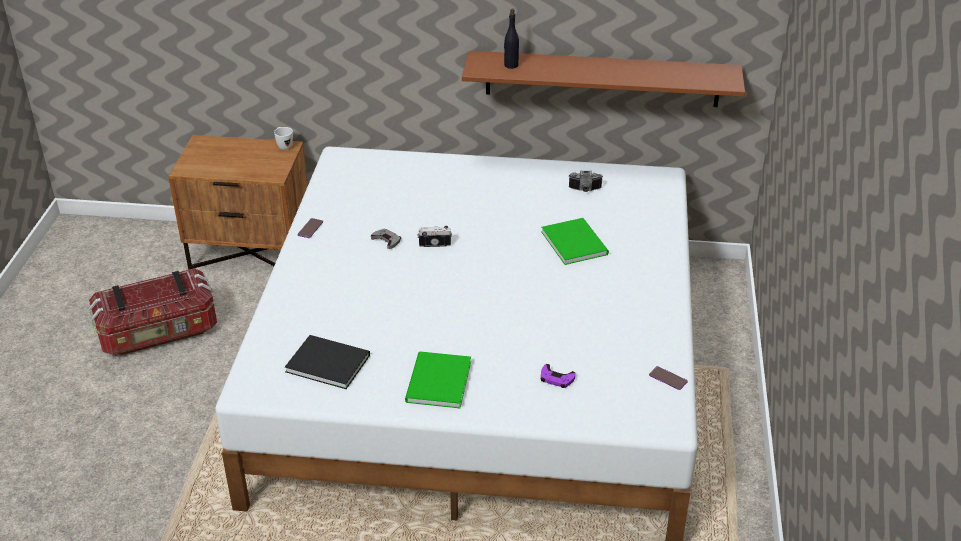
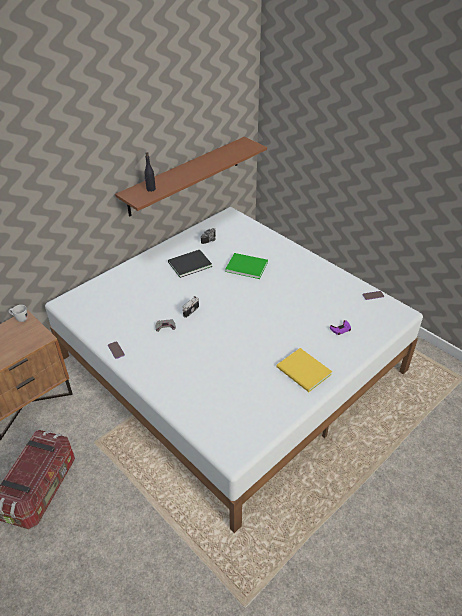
camera: 50 degrees left, 5 degrees up
black book [285,335,370,389] -> black book moved to [168,250,212,278]
green book [405,352,471,408] -> yellow book [276,348,332,392]

